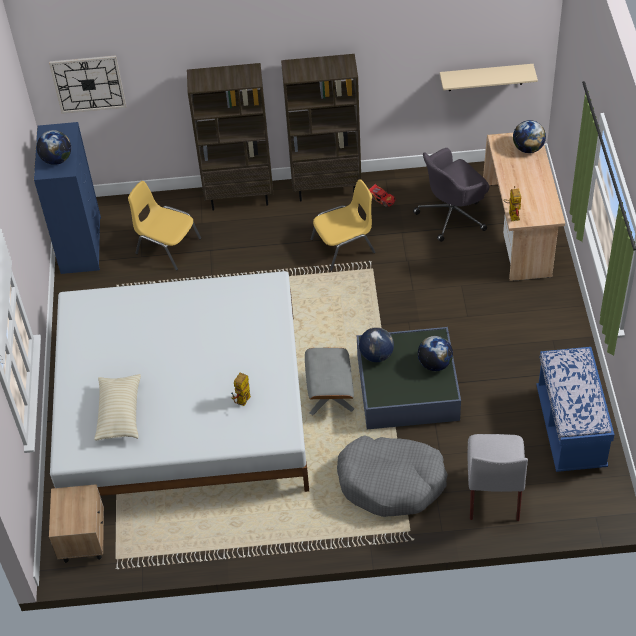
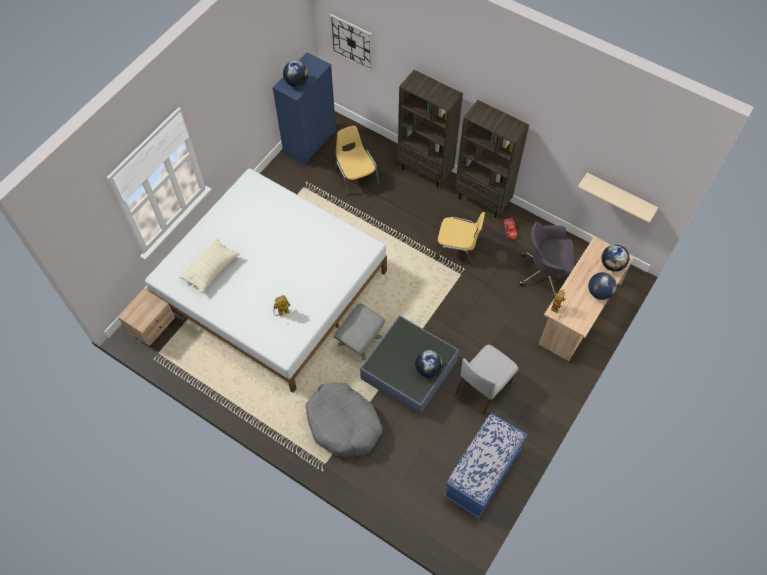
camera: 35 degrees right, 10 degrees up
globe [359,327,394,362] -> globe moved to [588,272,617,300]
grey chair [468,434,528,521] -> grey chair moved to [456,344,518,415]

